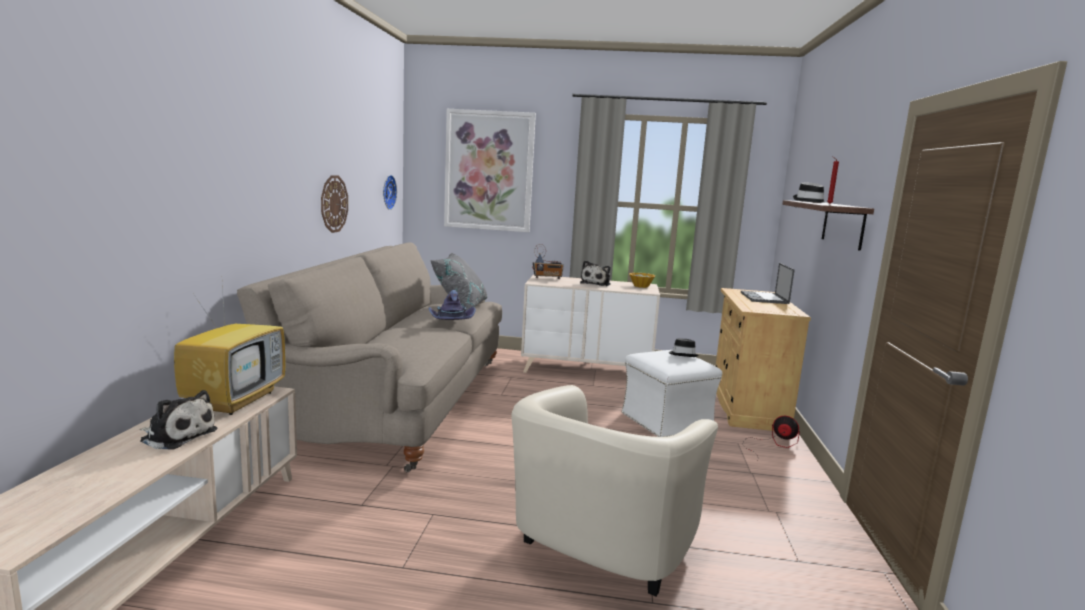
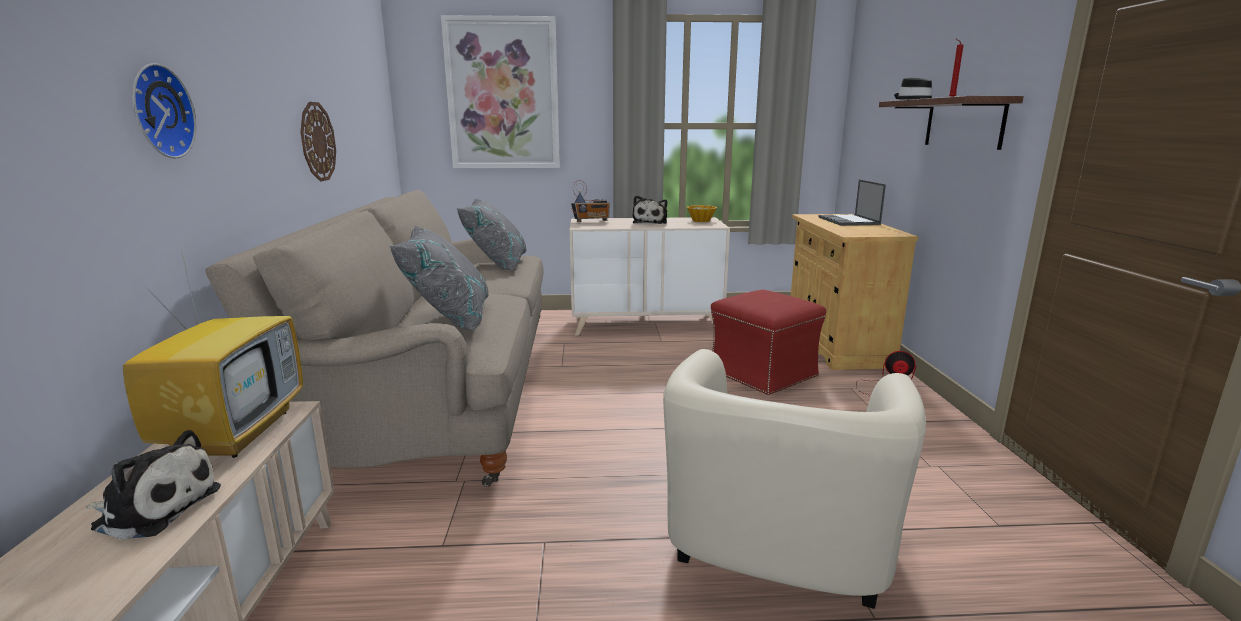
camera: 10 degrees left, 5 degrees up
wall clock [383,175,397,210] -> wall clock moved to [132,63,197,158]
purple hat [428,290,476,320] -> none
white ottoman [622,350,722,437] -> red ottoman [711,290,826,395]
black hat [669,338,699,357] -> none
none -> grey pillow [390,226,489,330]

